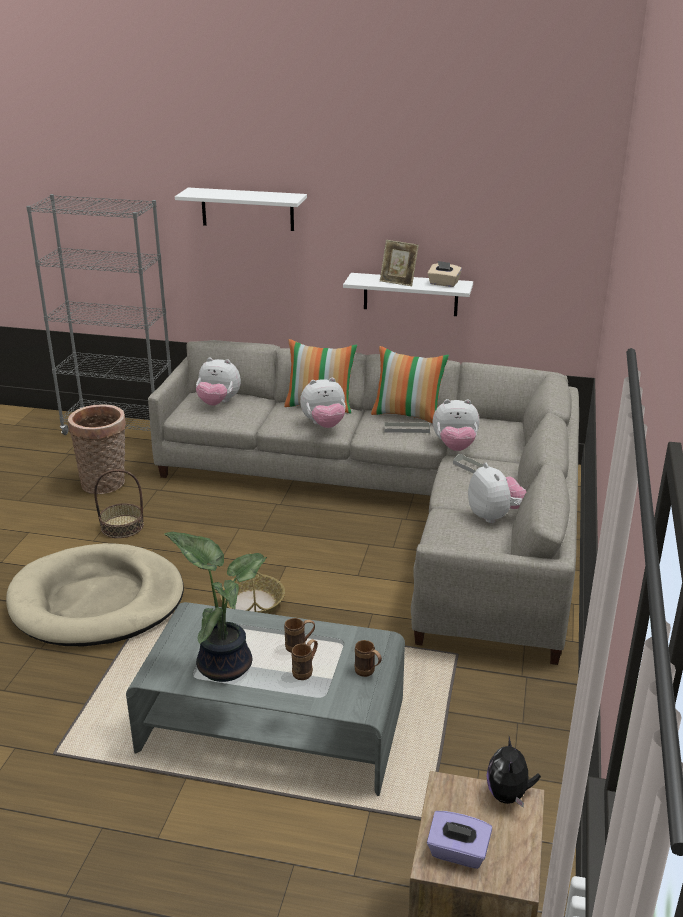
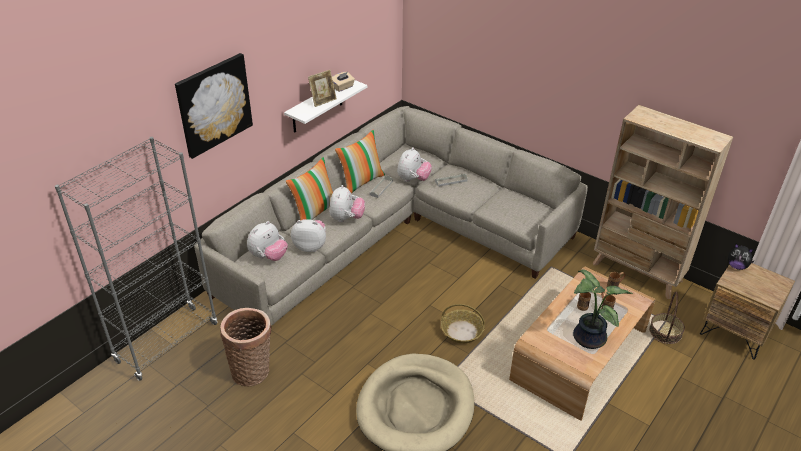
camera: 65 degrees left, 10 degrees up
basket [94,469,144,538] -> basket moved to [649,292,685,344]
grey coffee table [126,602,405,796] -> brown coffee table [509,266,655,421]
white shelf [175,188,307,231] -> picture [175,53,253,159]
purple tissue box [427,811,492,869] -> none
plush toy [468,463,526,523] -> plush toy moved to [291,219,326,252]
none -> beige bookcase [593,105,733,299]

